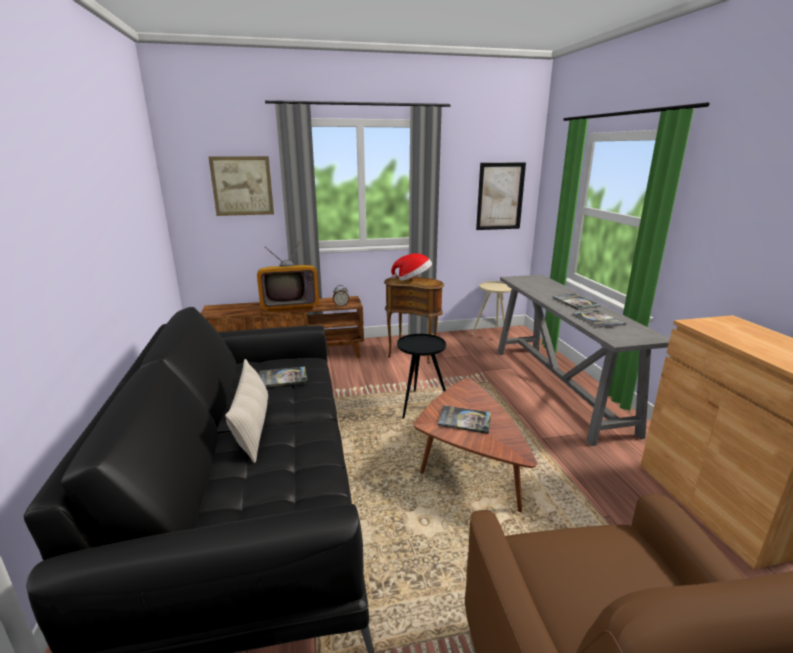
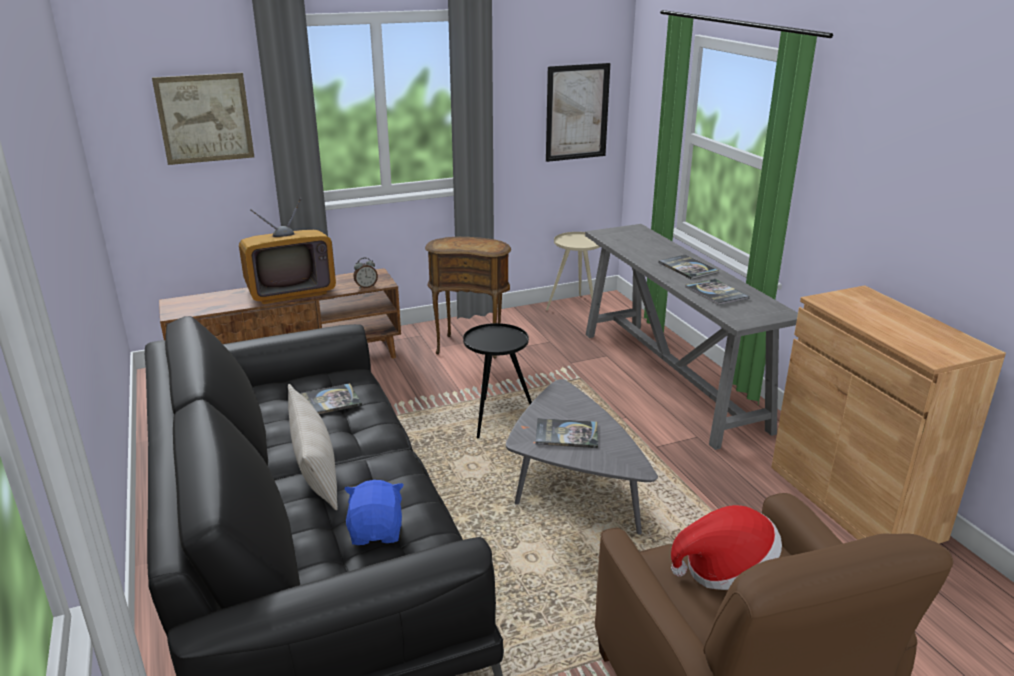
camera: 10 degrees left, 5 degrees up
hat [391,253,432,281] -> hat moved to [671,505,782,590]
brown coffee table [414,378,538,512] -> grey coffee table [506,379,658,535]
none -> blue plush toy [344,480,404,545]

